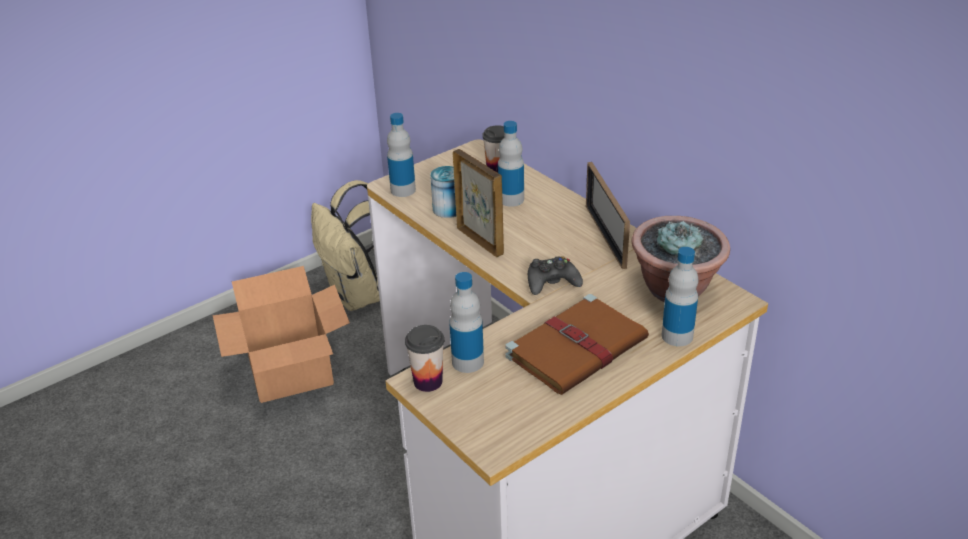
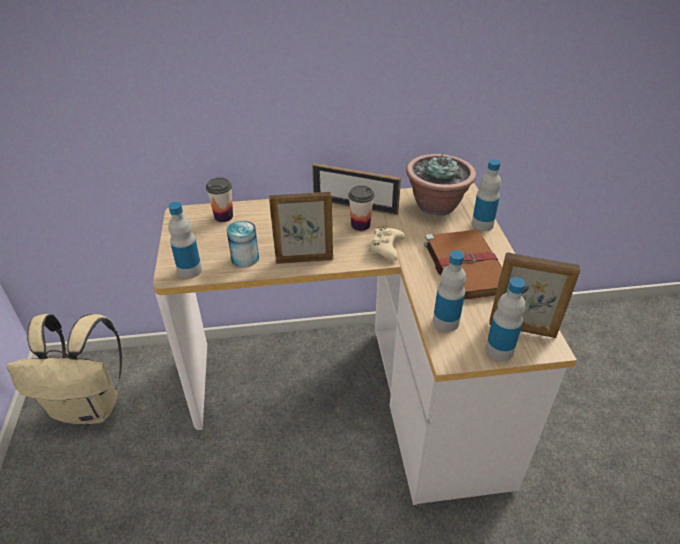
camera: 60 degrees left, 5 degrees up
cardboard box [213,266,350,403] -> none
cup [405,325,444,392] -> cup moved to [348,185,375,231]
bottle [498,121,524,207] -> bottle moved to [486,277,525,361]
black game controller [528,256,583,295] -> beige game controller [368,227,405,261]
none -> picture frame [489,252,580,338]

